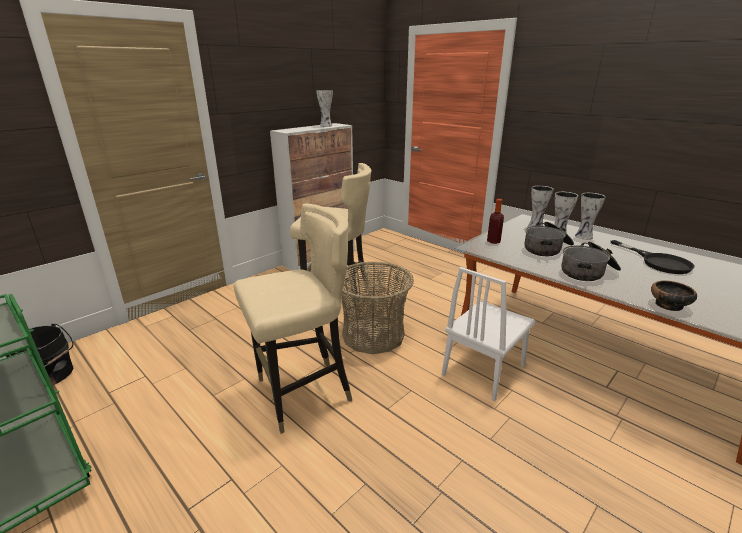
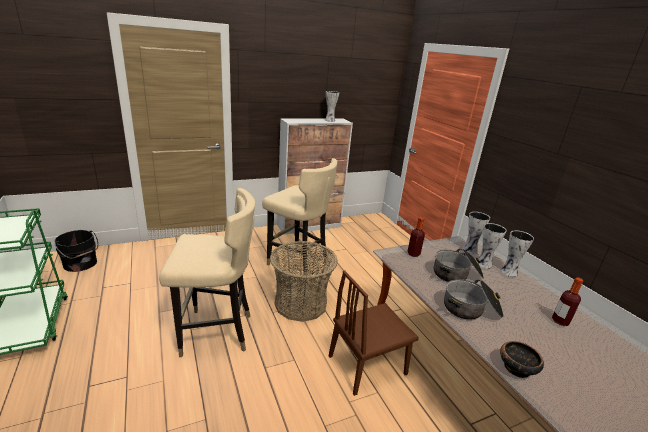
camera: 20 degrees right, 0 degrees up
white chair [442,267,535,402] -> brown chair [329,271,419,396]
black frying pan [610,240,695,274] -> bottle [552,277,583,326]

